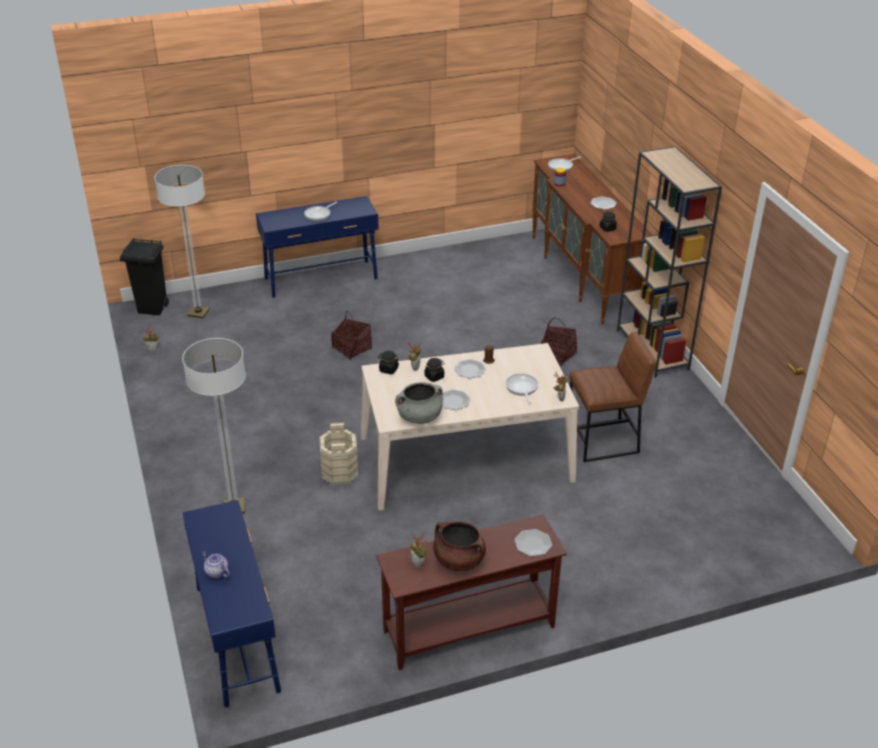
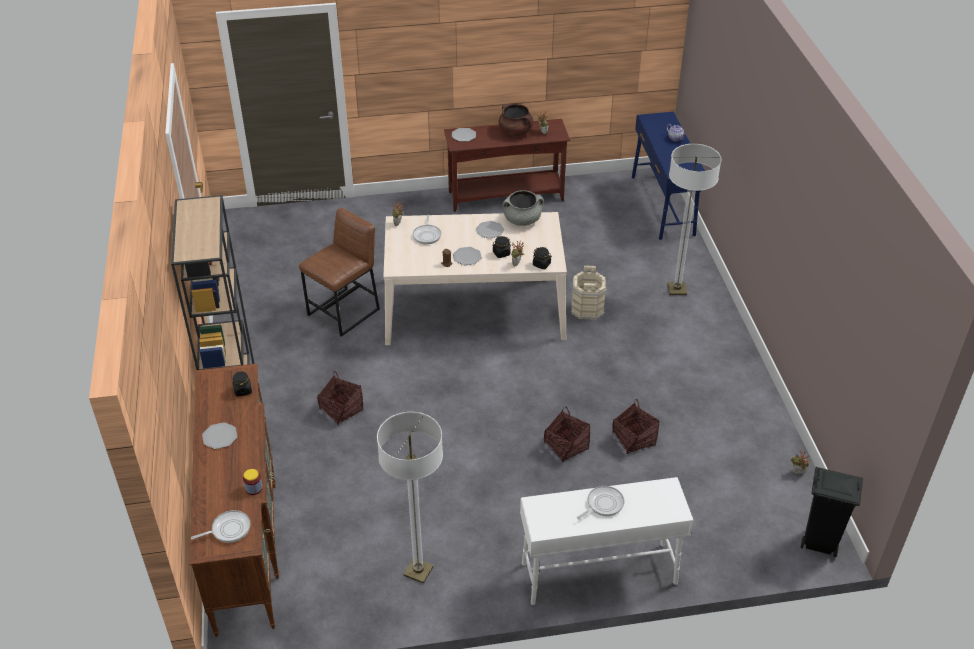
camera: 170 degrees left, 5 degrees up
floor lamp [154,165,210,318] -> floor lamp moved to [377,412,443,584]
blue console table [256,196,379,298] -> white console table [520,477,694,605]
brown chair [569,332,657,462] -> brown chair turned 135 degrees clockwise [299,208,380,337]
none -> basket [612,399,659,454]

